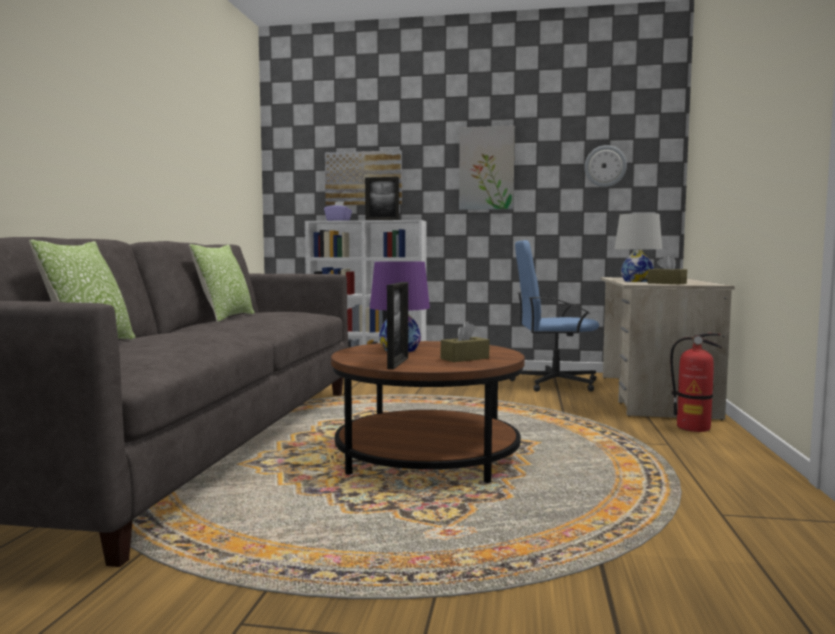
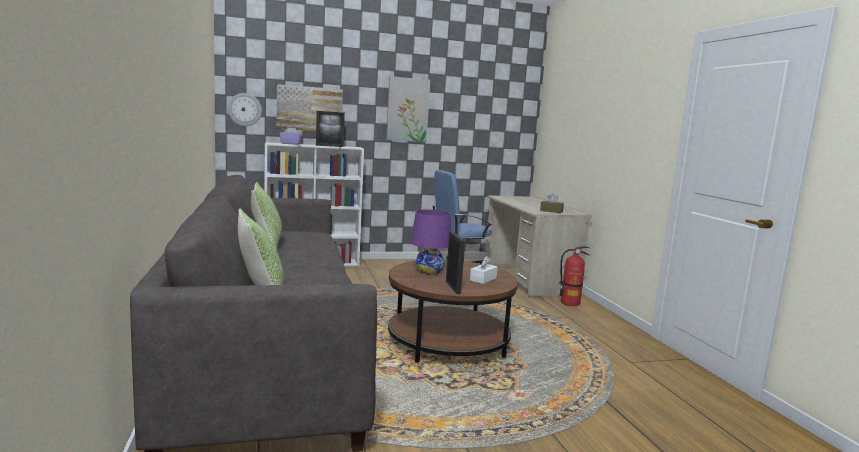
camera: 25 degrees left, 5 degrees up
brown tissue box [441,321,489,362] -> white tissue box [470,256,497,284]
wall clock [584,145,627,187] -> wall clock moved to [228,93,262,126]
white table lamp [615,213,662,282] -> none

